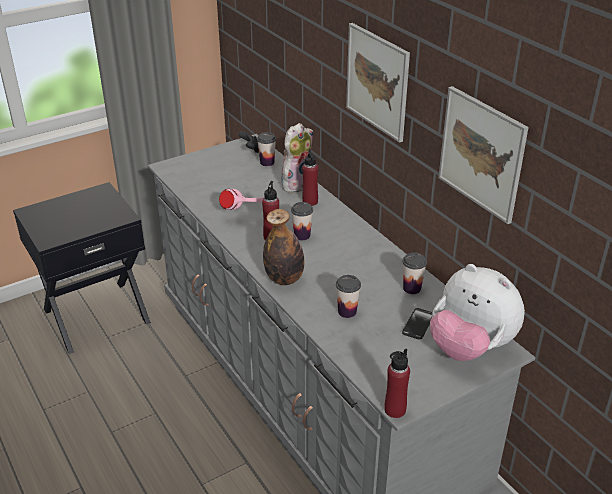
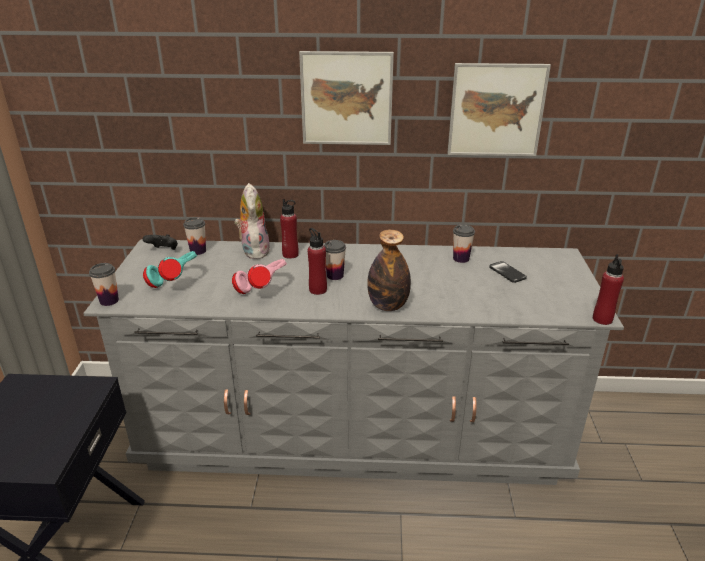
camera: 55 degrees left, 5 degrees down
cup [336,275,361,318] -> cup moved to [89,263,119,306]
plush toy [430,264,525,361] -> none
none -> turquoise headphones [143,251,197,288]

